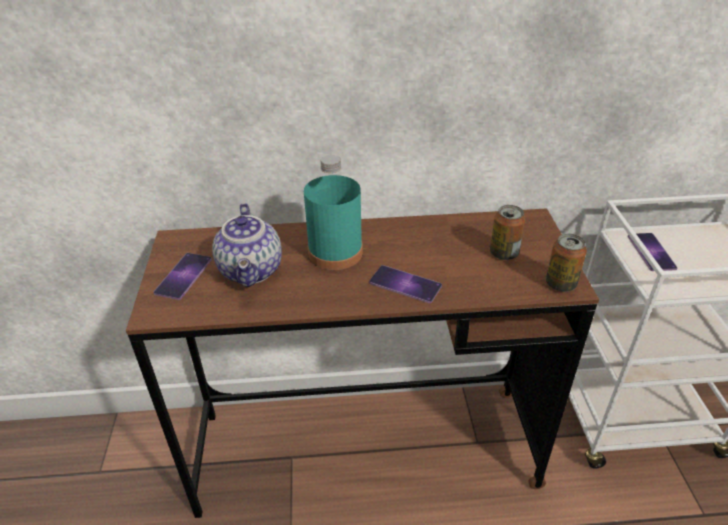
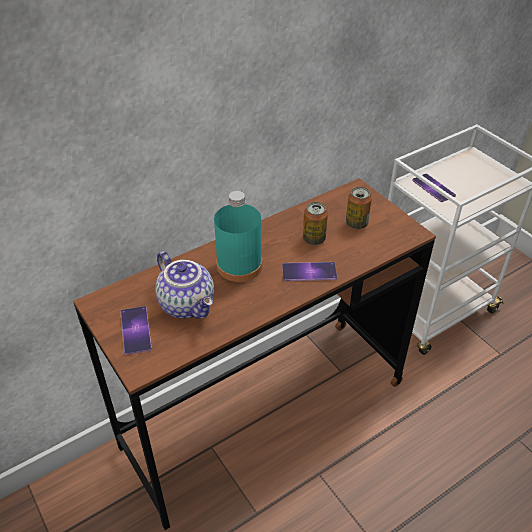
camera: 30 degrees left, 5 degrees up
can [546,234,587,292] -> can moved to [303,202,328,245]

